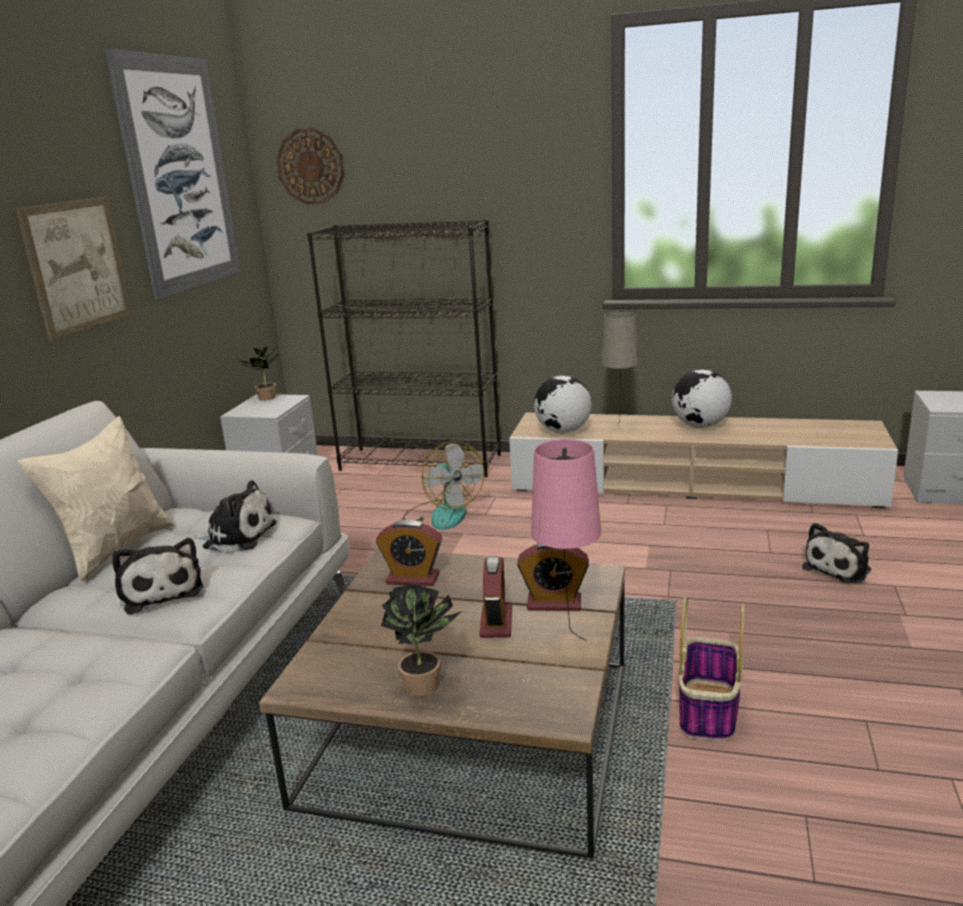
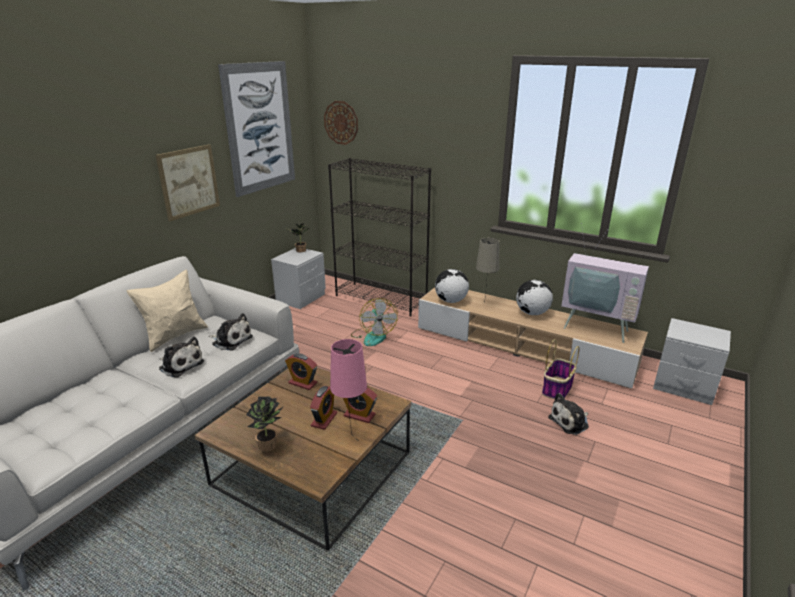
camera: 15 degrees right, 5 degrees up
plush toy [112,538,204,615] -> plush toy turned 45 degrees counterclockwise [159,337,204,378]
basket [678,596,745,741] -> basket moved to [542,339,579,399]
none -> television [561,223,649,343]

